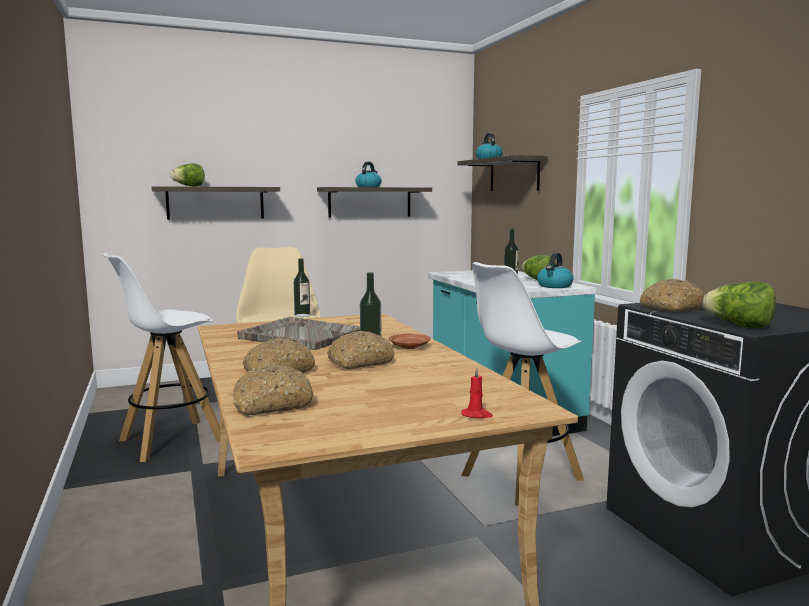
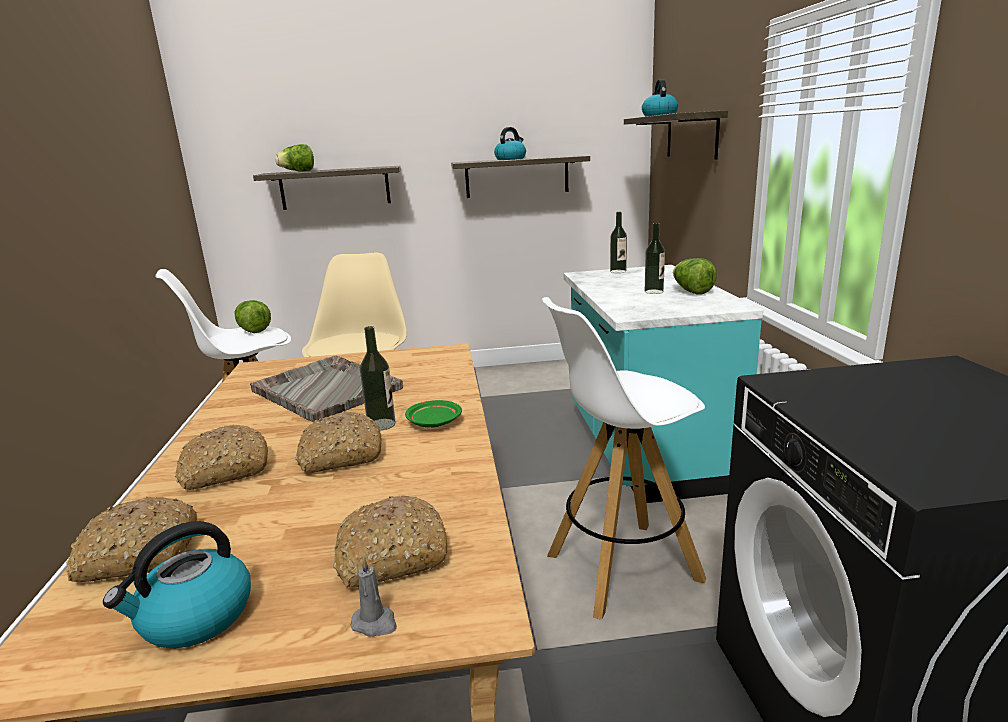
camera: 15 degrees right, 10 degrees up
bottle [294,258,310,317] -> bottle moved to [610,212,627,273]
brown plate [389,334,431,349] -> green plate [405,400,462,428]
red candle [462,367,493,419] -> grey candle [350,557,397,637]
kettle [537,253,574,288] -> kettle moved to [103,521,251,648]
bread [640,279,705,312] -> bread moved to [333,495,448,588]
lettuce [703,281,776,328] -> lettuce moved to [235,300,271,333]

